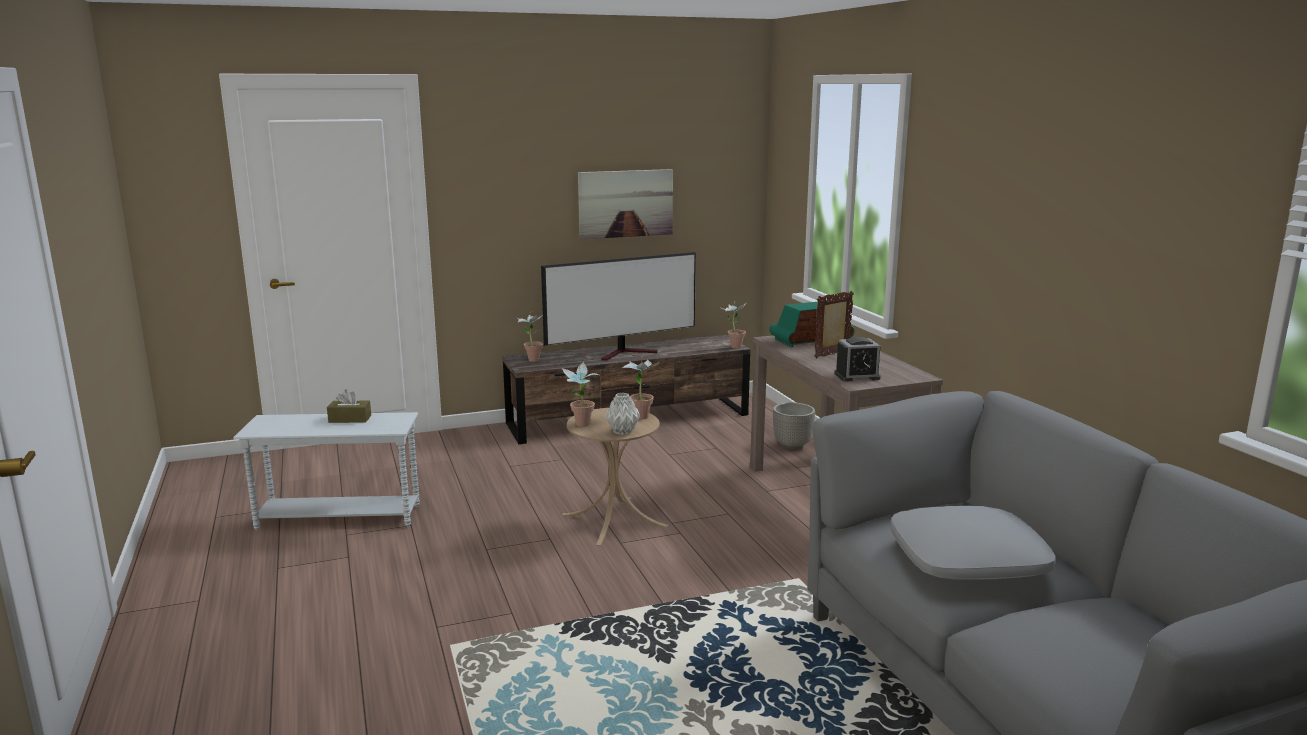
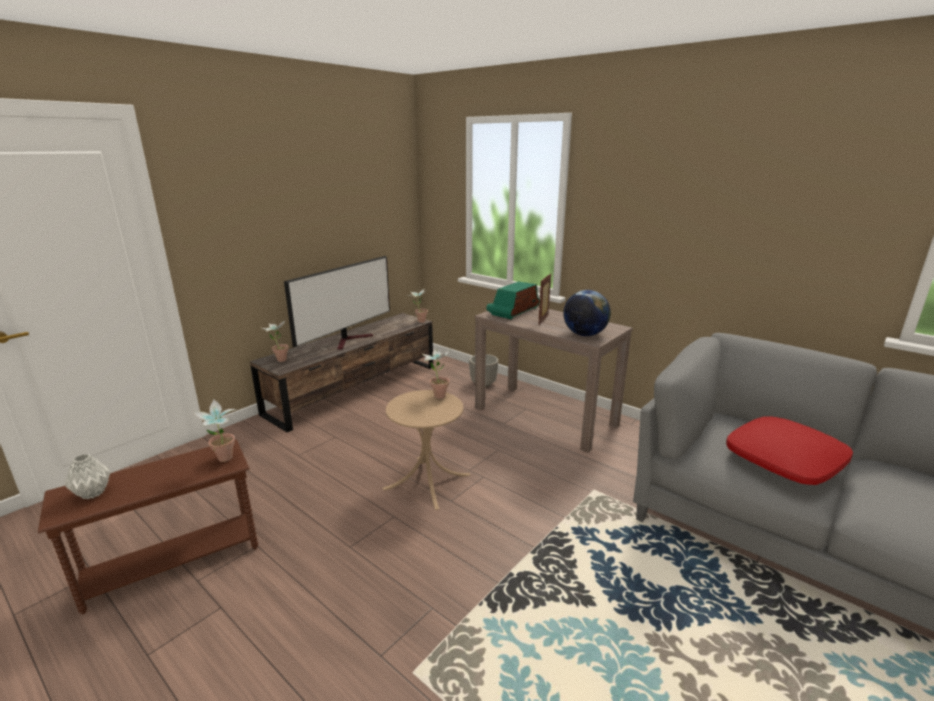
camera: 30 degrees left, 5 degrees up
white side table [233,412,420,531] -> brown side table [38,439,258,614]
brown tissue box [327,389,371,423] -> none
potted plant [562,362,601,427] -> potted plant moved to [193,399,237,462]
picture [578,169,673,239] -> none
grey vase [605,393,640,435] -> grey vase moved to [64,454,110,500]
alarm clock [834,337,881,382] -> globe [563,290,611,336]
grey pillow [890,506,1056,580] -> red pillow [726,416,853,485]

